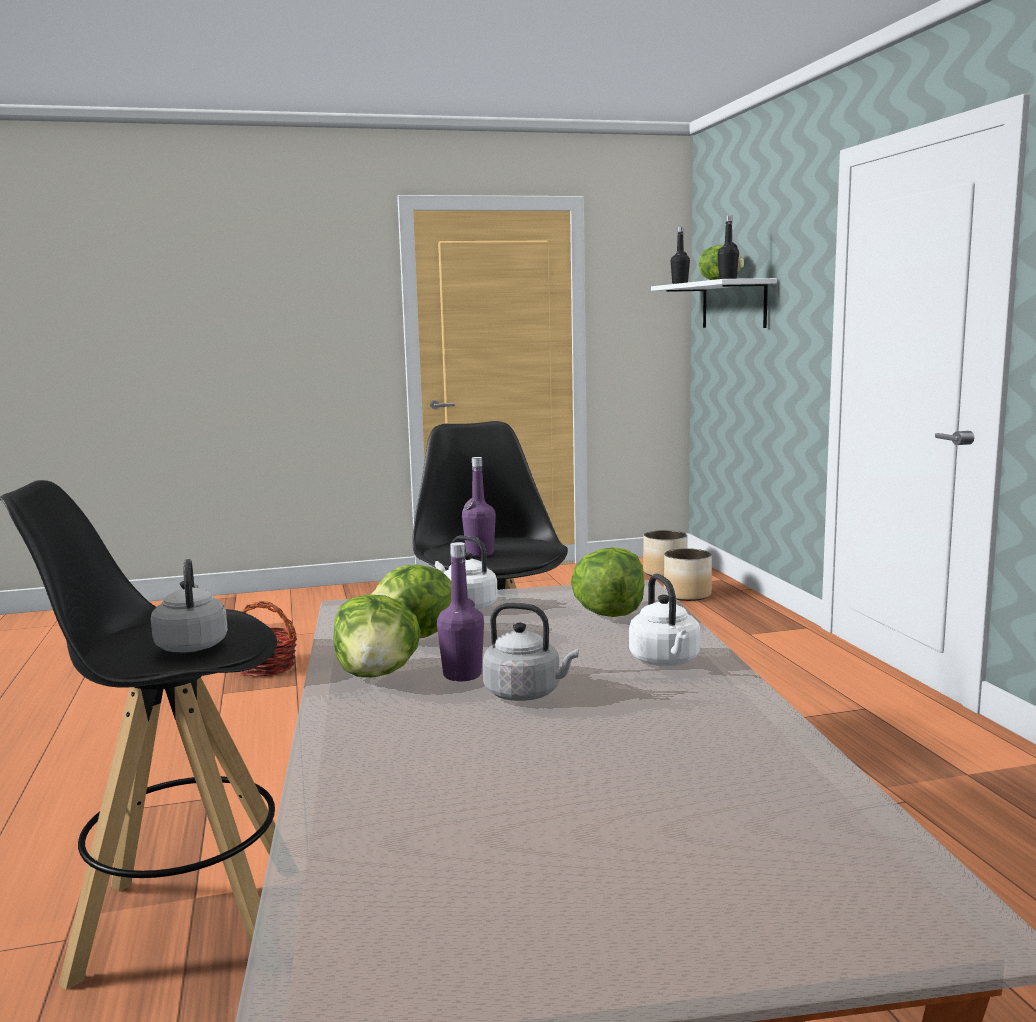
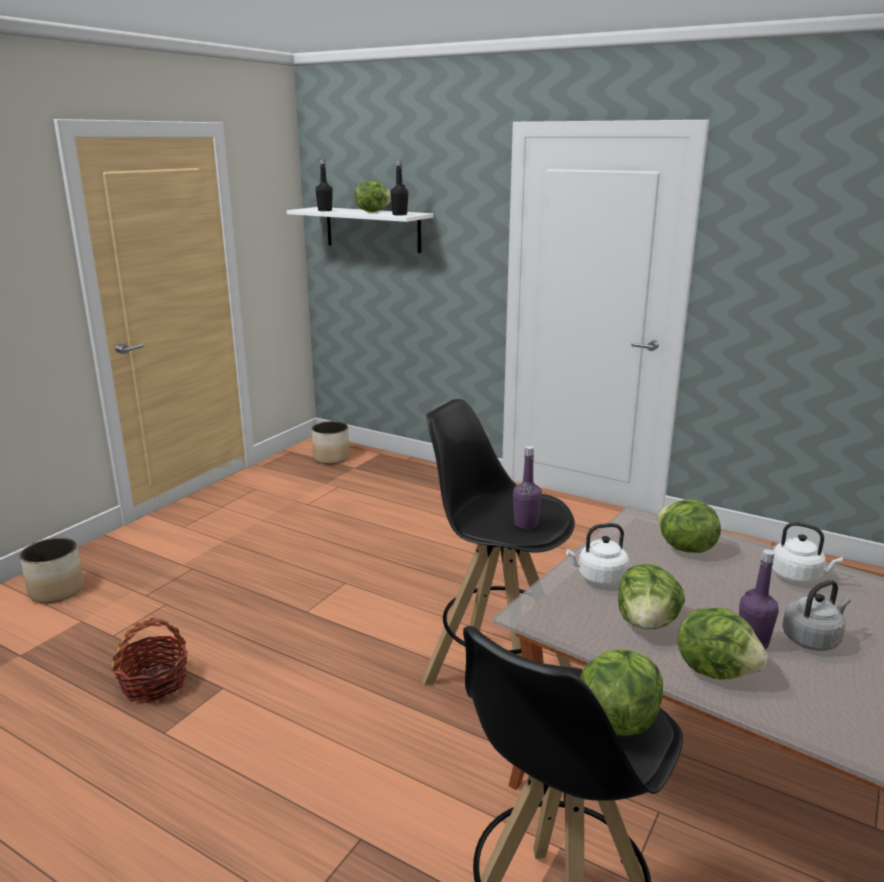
camera: 45 degrees left, 10 degrees up
grey kettle [151,559,228,652] -> lettuce [580,649,663,736]
planter [664,548,712,601] -> planter moved to [20,538,84,603]

